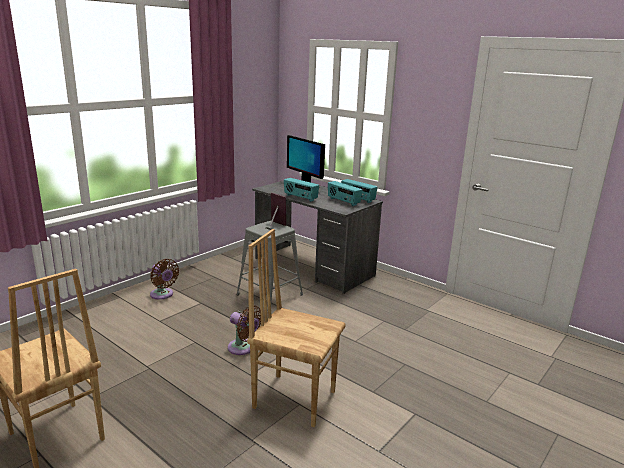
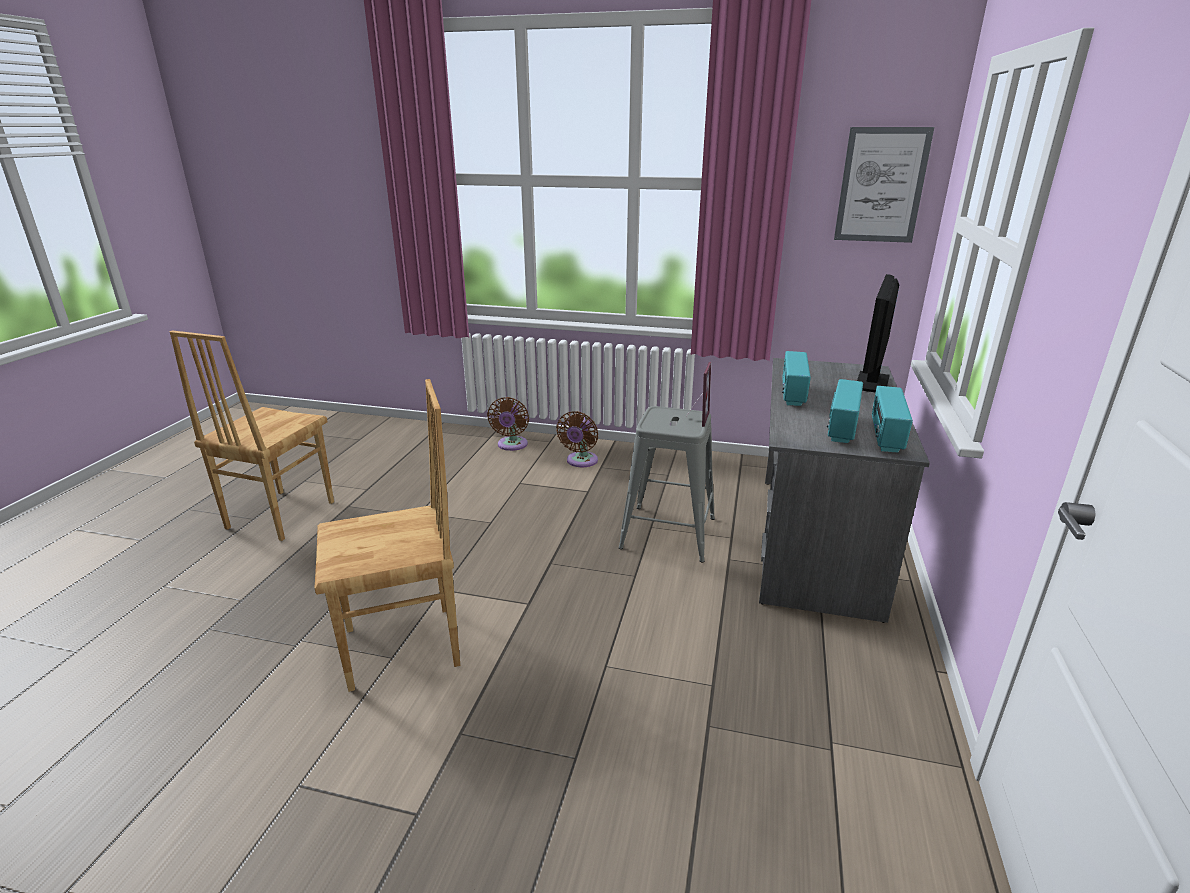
camera: 65 degrees right, 5 degrees up
brown fan [228,306,261,355] -> brown fan moved to [487,397,529,451]
brown chair [247,229,346,427] -> brown chair turned 75 degrees clockwise [315,379,460,692]
none -> picture [834,127,934,243]

